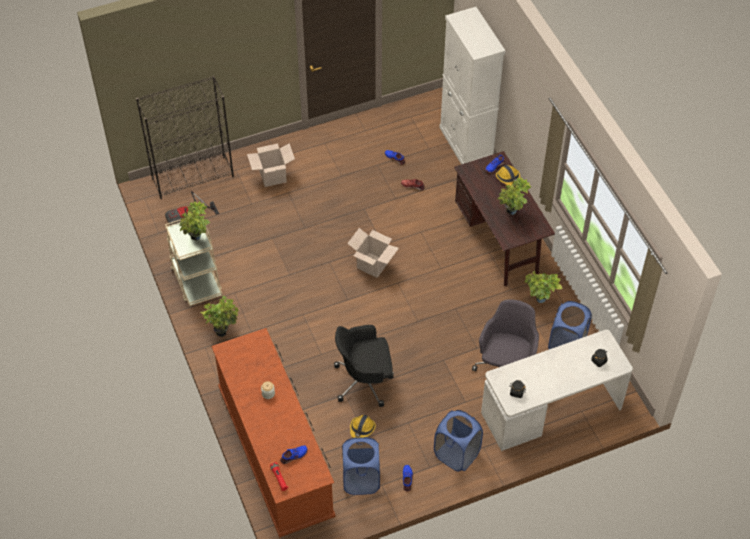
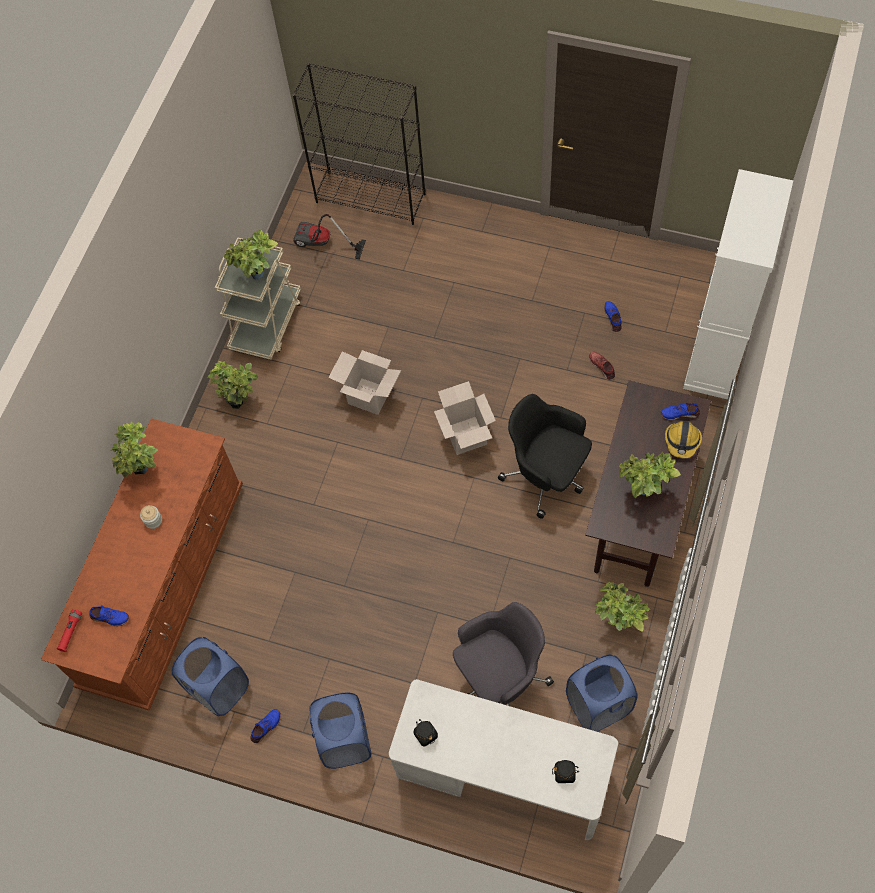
camera: 45 degrees right, 10 degrees up
cardboard box [247,143,295,187] -> cardboard box moved to [328,350,401,415]
black office chair [334,325,394,407] -> black office chair moved to [498,394,592,519]
hard hat [350,415,376,438] -> none
none -> potted plant [111,422,158,477]

